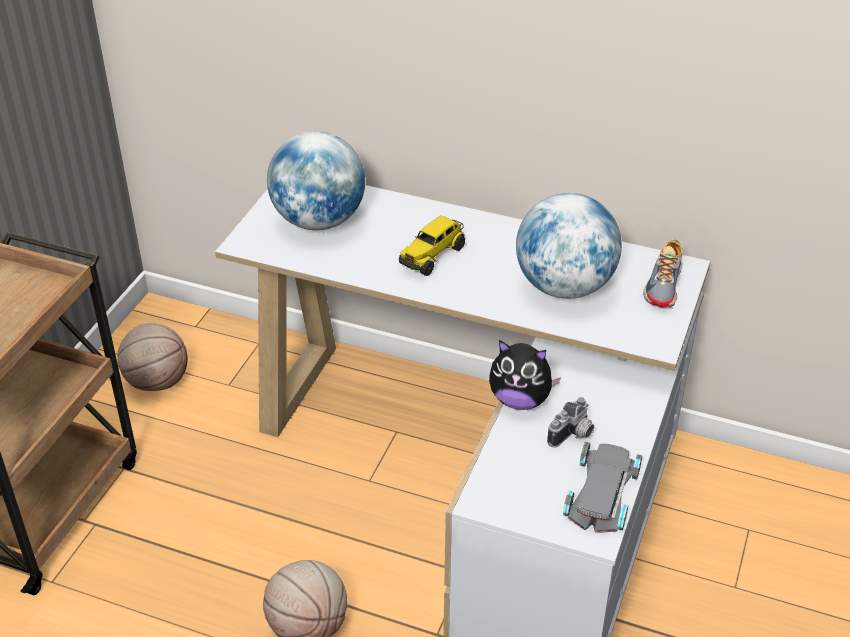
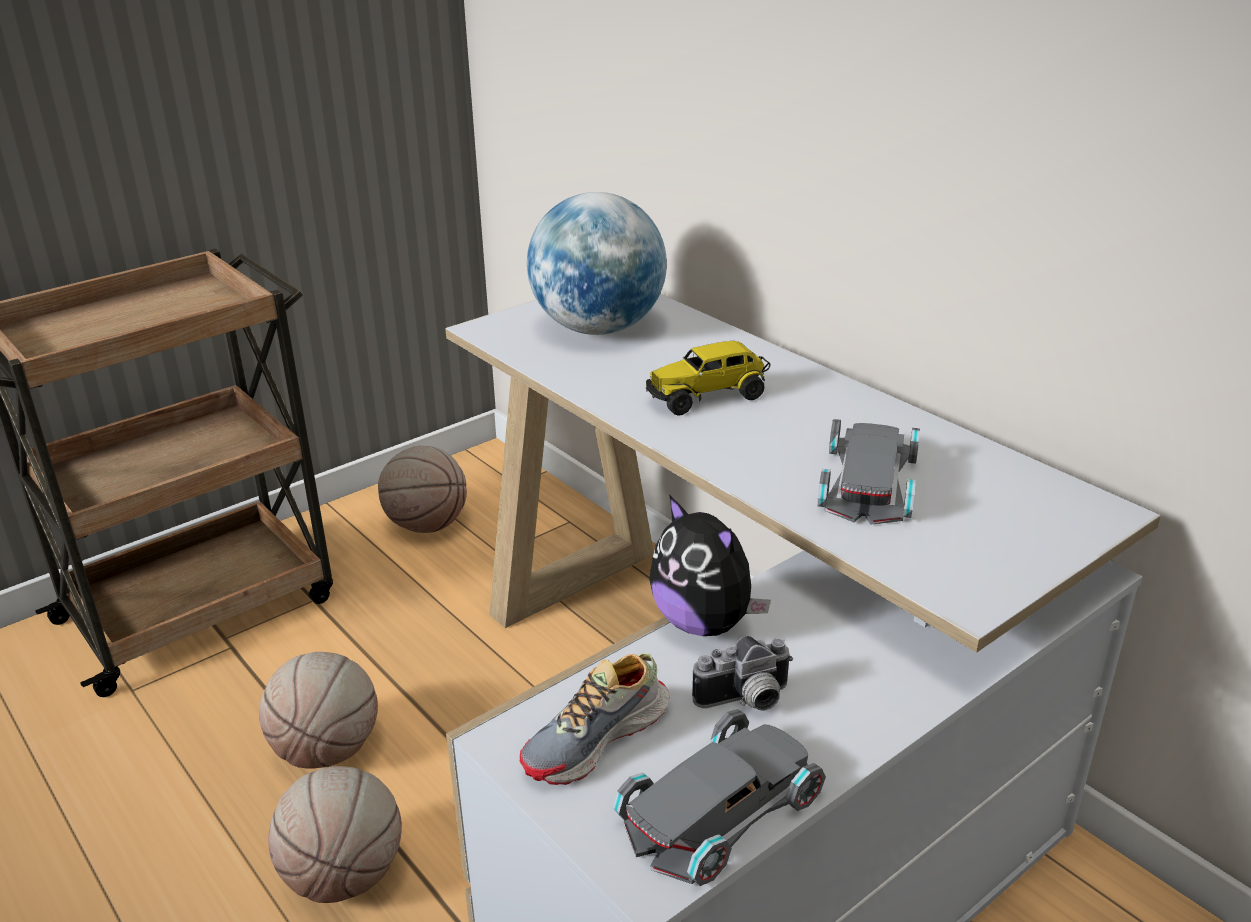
camera: 30 degrees right, 10 degrees down
globe [516,193,622,299] -> grey toy car [818,419,920,525]
shoe [643,239,683,308] -> shoe moved to [520,653,669,785]
none -> basketball [259,652,378,769]

